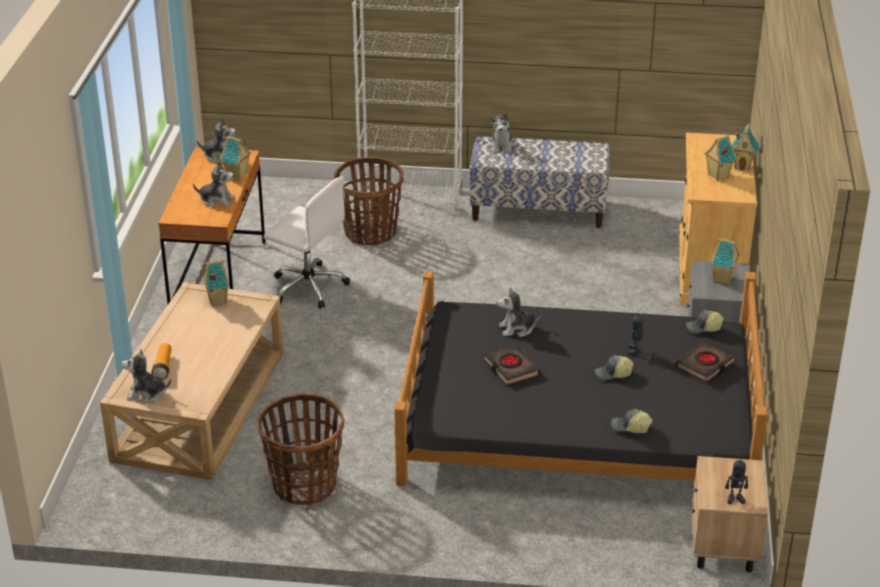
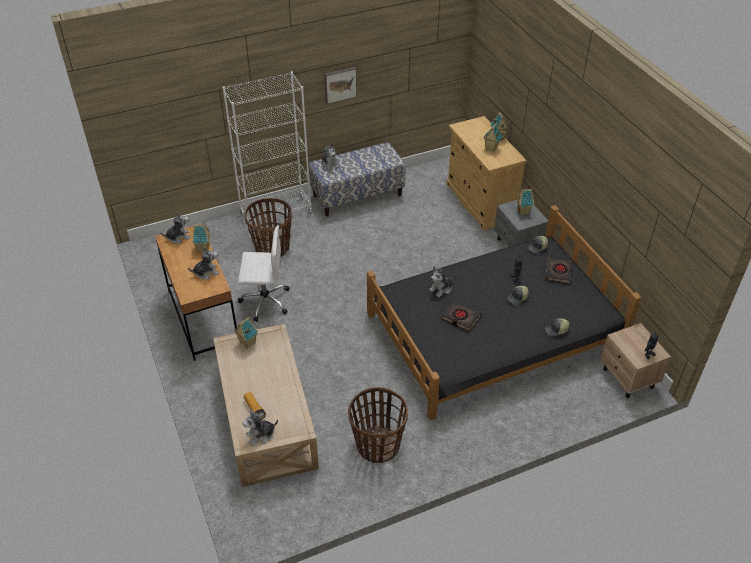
camera: 30 degrees left, 10 degrees up
none -> picture [324,67,357,104]

